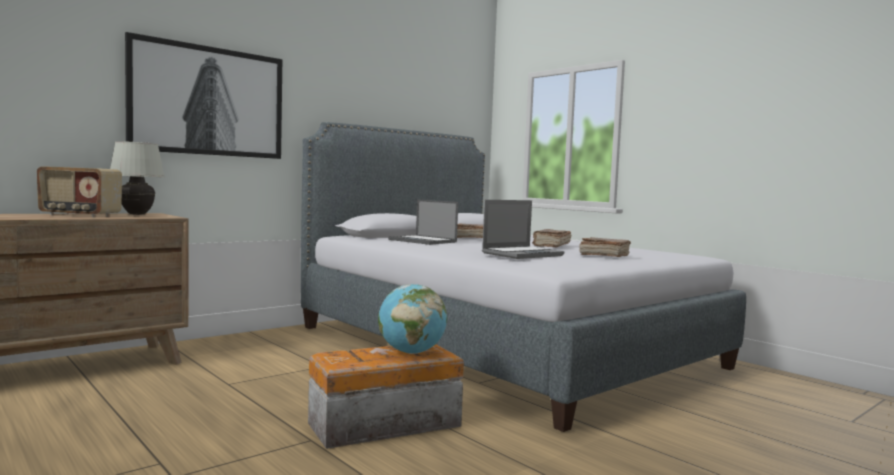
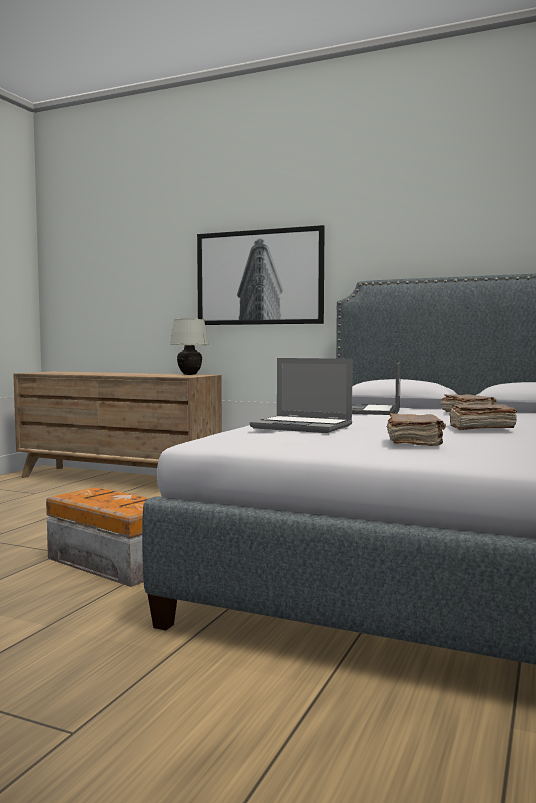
camera: 65 degrees right, 0 degrees up
radio [37,166,122,217] -> none
globe [378,284,447,354] -> none

